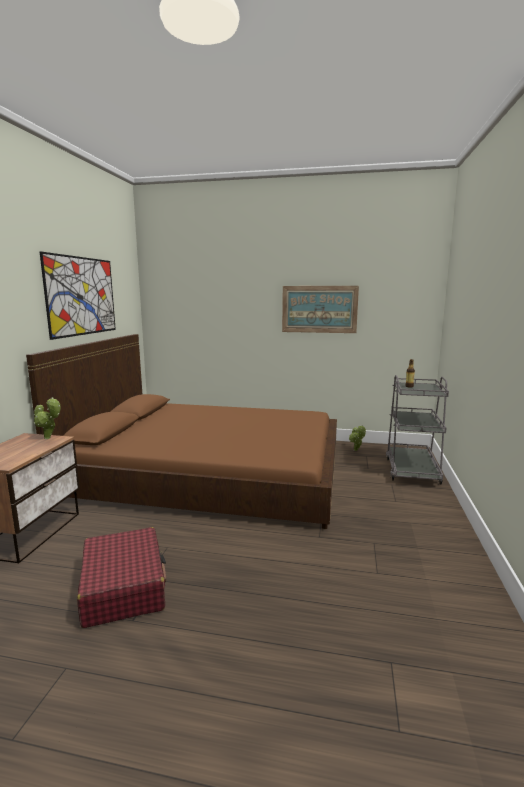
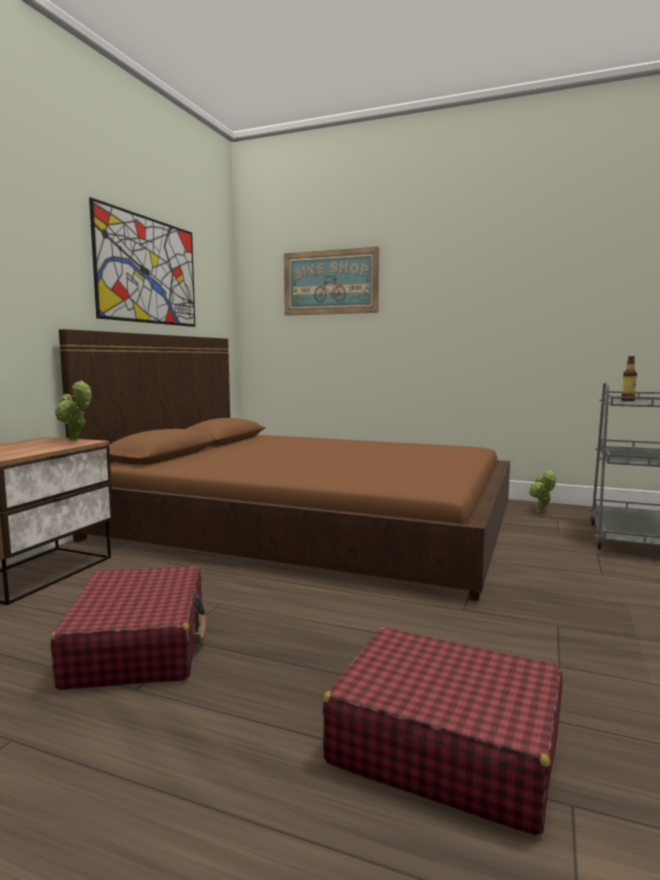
camera: 10 degrees right, 5 degrees down
picture [282,286,359,333] -> picture moved to [284,246,379,316]
none -> red suitcase [322,628,562,836]

